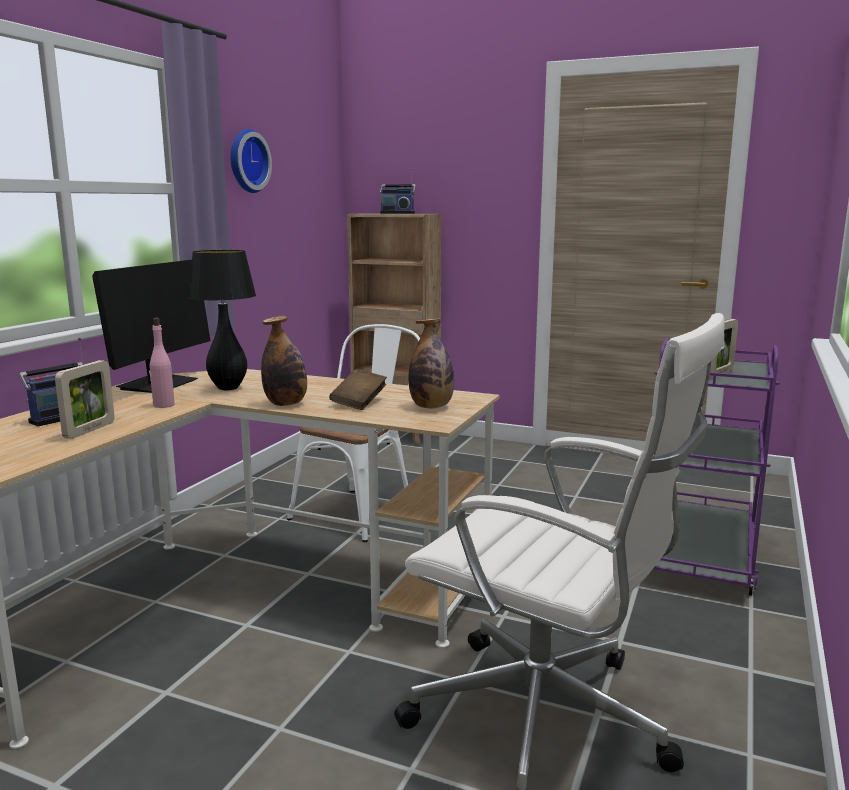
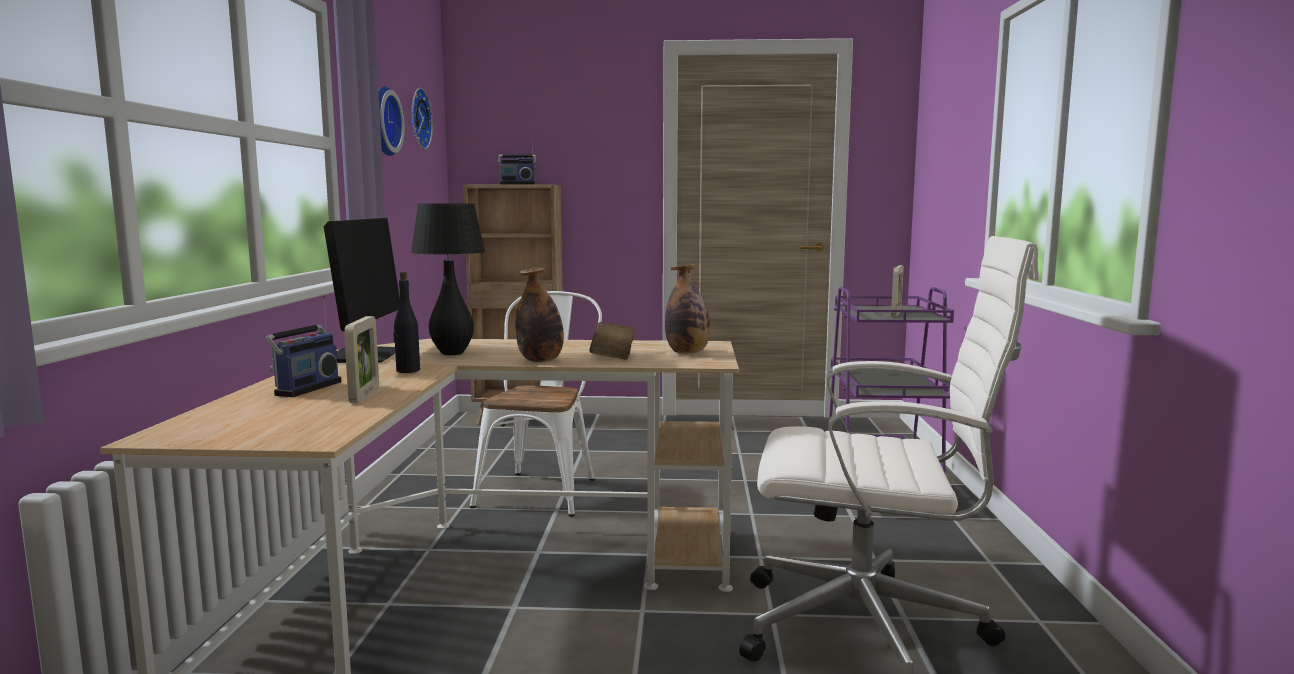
camera: 20 degrees left, 5 degrees down
pink bottle [149,318,175,408] -> black bottle [394,272,420,373]
none -> wall clock [411,88,433,149]

